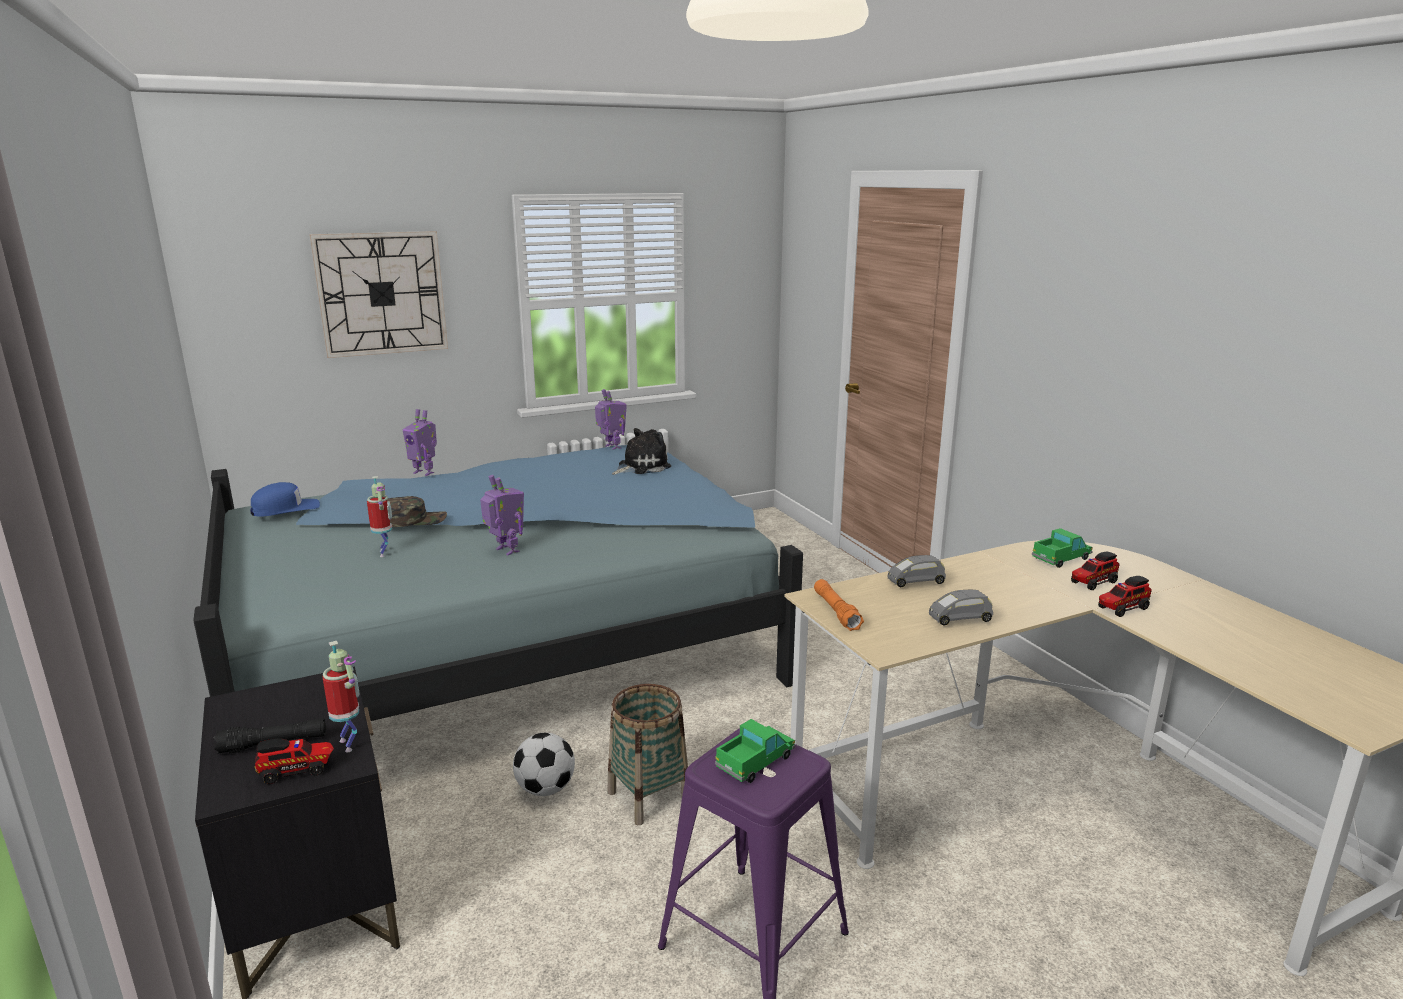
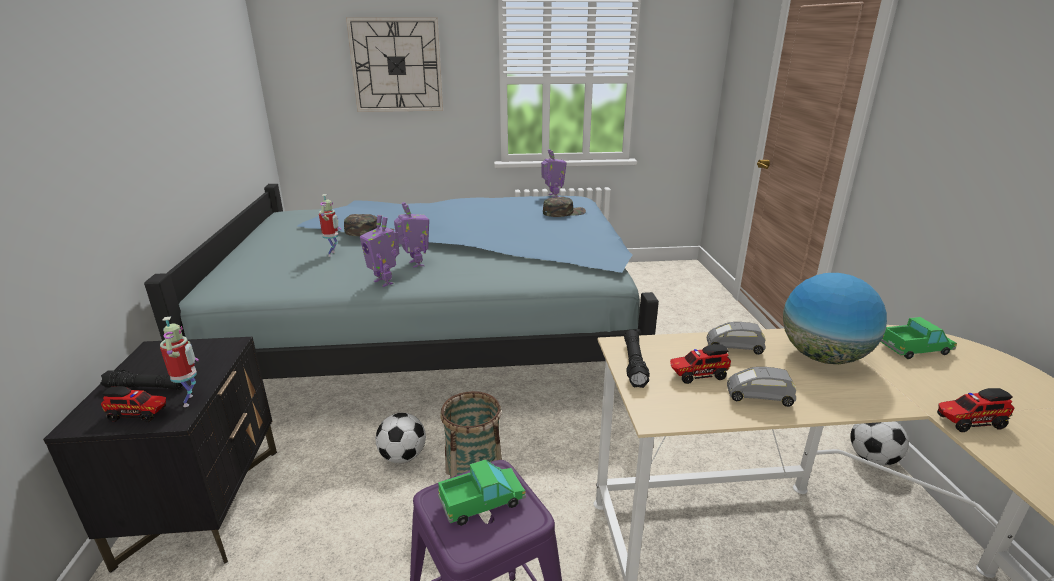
camera: 20 degrees right, 5 degrees up
blue cap [250,482,320,517] -> none
toy robot [403,409,437,476] -> toy robot moved to [360,215,399,287]
plush toy [612,428,671,475] -> green cap [543,197,586,217]
orange flashlight [814,579,864,631] -> black flashlight [624,330,650,388]
toy truck [1071,551,1120,591] -> toy truck moved to [670,344,731,384]
none -> globe [783,273,887,364]
none -> football [850,421,909,466]

